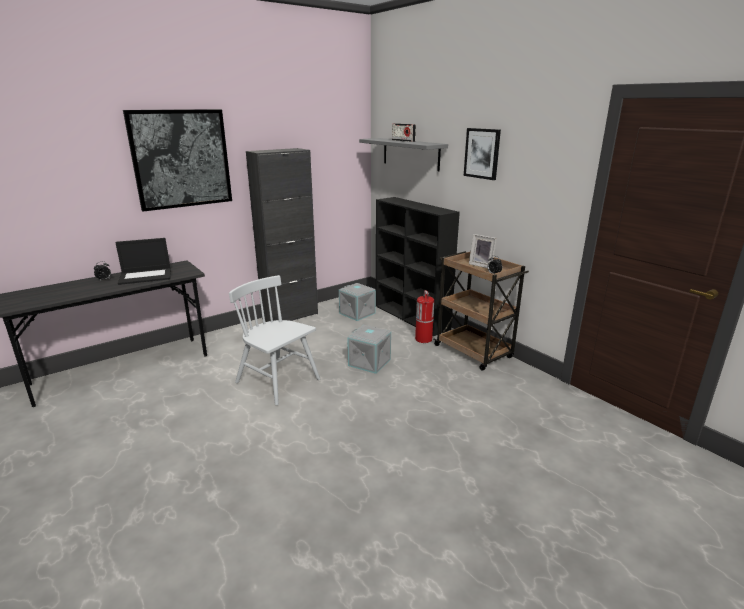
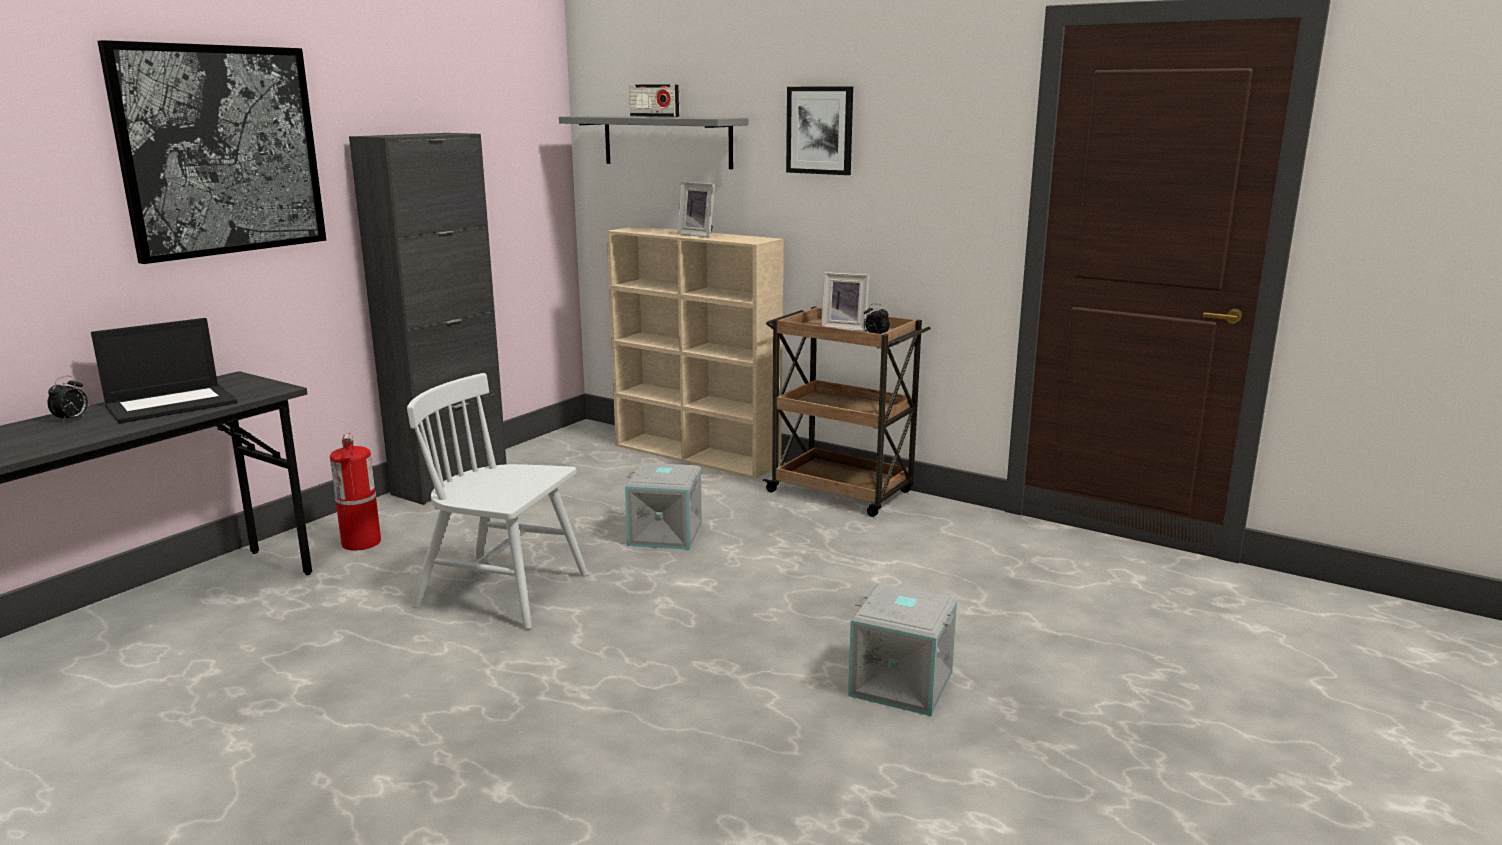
camera: 20 degrees left, 5 degrees down
grey storage box [339,283,376,321] -> grey storage box moved to [848,583,957,716]
black bookcase [376,197,460,336] -> beige bookcase [607,226,783,479]
fire extinguisher [415,290,434,343] -> fire extinguisher moved to [330,433,381,551]
none -> picture frame [677,182,715,238]

